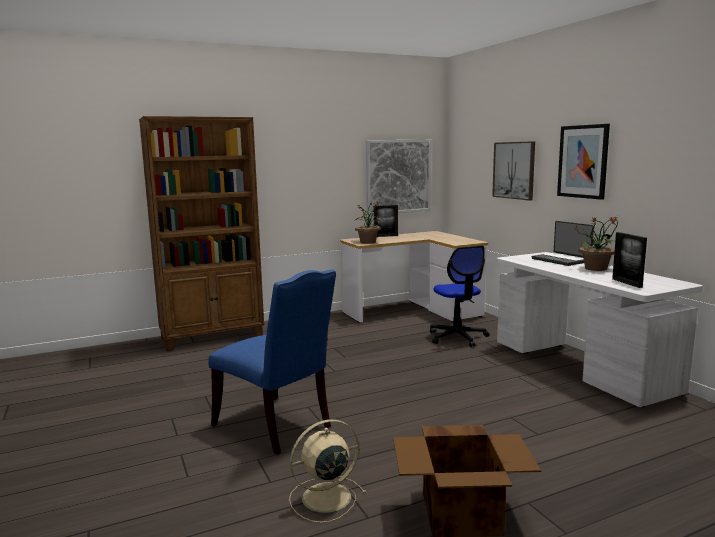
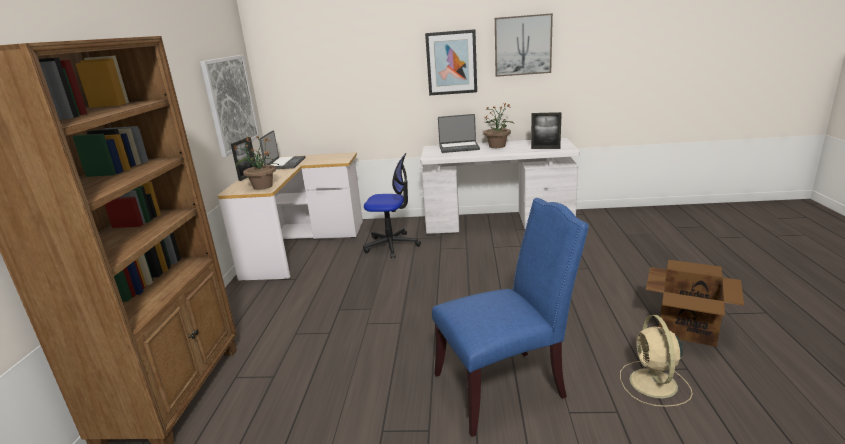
camera: 60 degrees left, 10 degrees up
picture [492,141,535,200] -> picture moved to [495,13,553,77]
none -> laptop [259,130,305,169]

